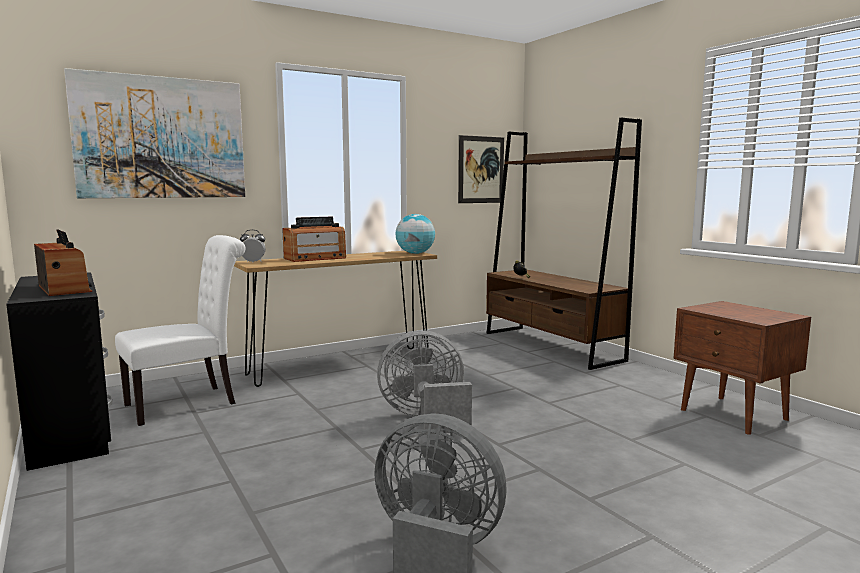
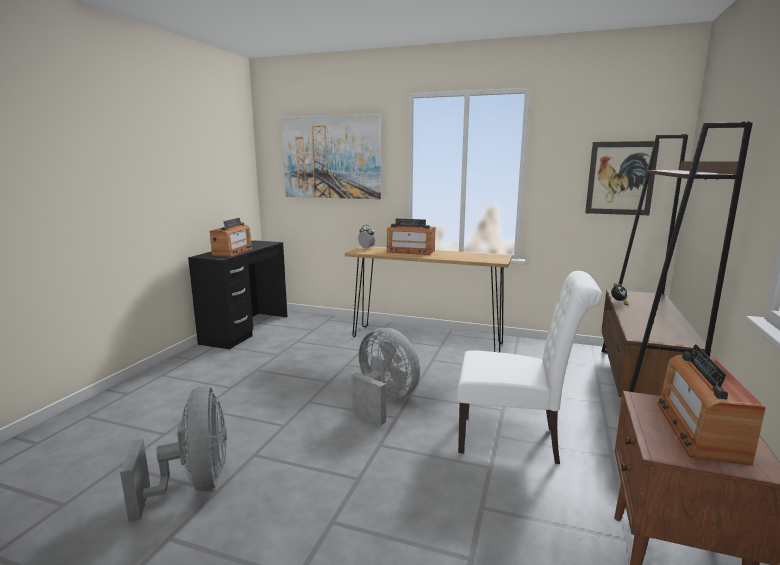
camera: 50 degrees right, 5 degrees up
white chair [115,235,246,426] -> white chair moved to [458,271,602,464]
globe [396,214,435,254] -> none
none -> radio [657,345,766,466]

